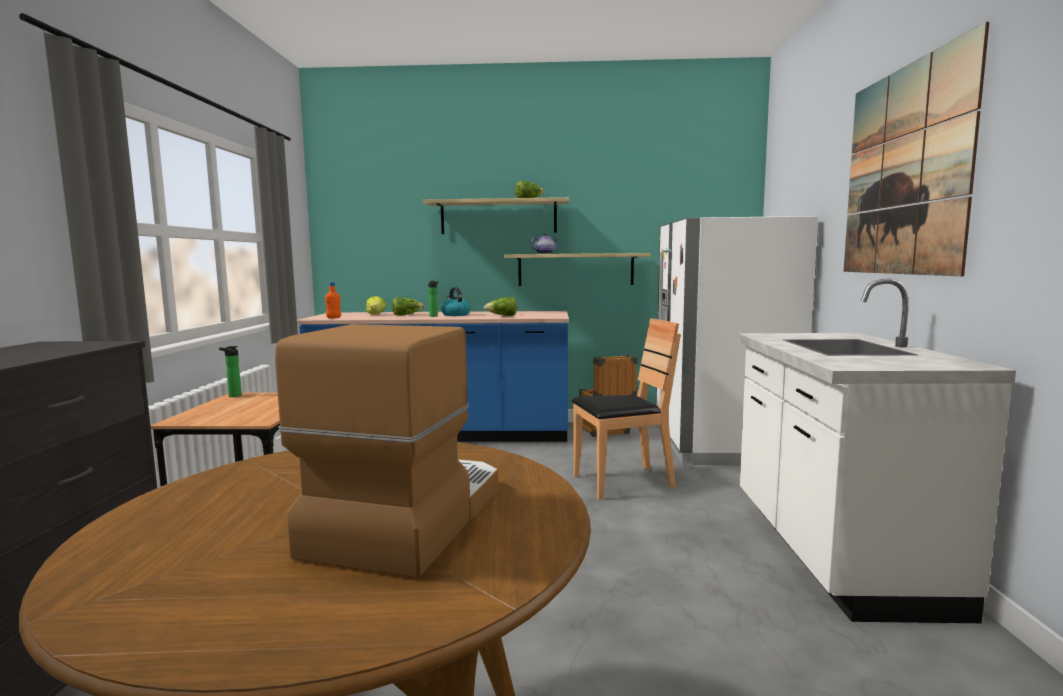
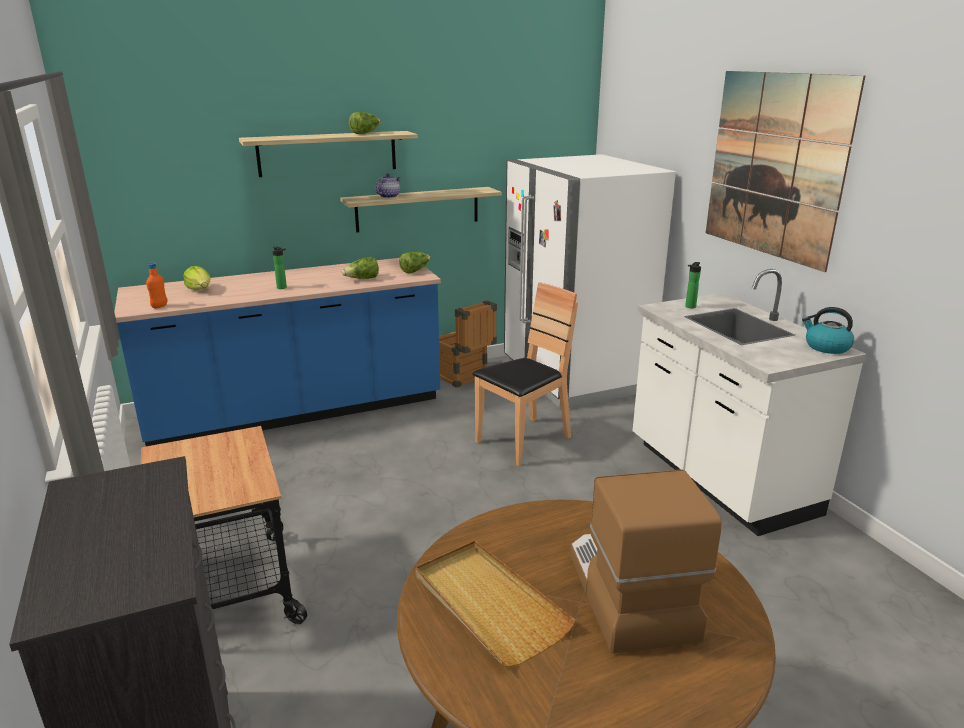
camera: 25 degrees left, 15 degrees up
bottle [219,346,242,397] -> bottle moved to [685,262,701,308]
lettuce [392,297,424,316] -> lettuce moved to [399,252,431,273]
kettle [441,287,470,316] -> kettle moved to [802,307,854,354]
none -> beige tray [416,541,576,667]

